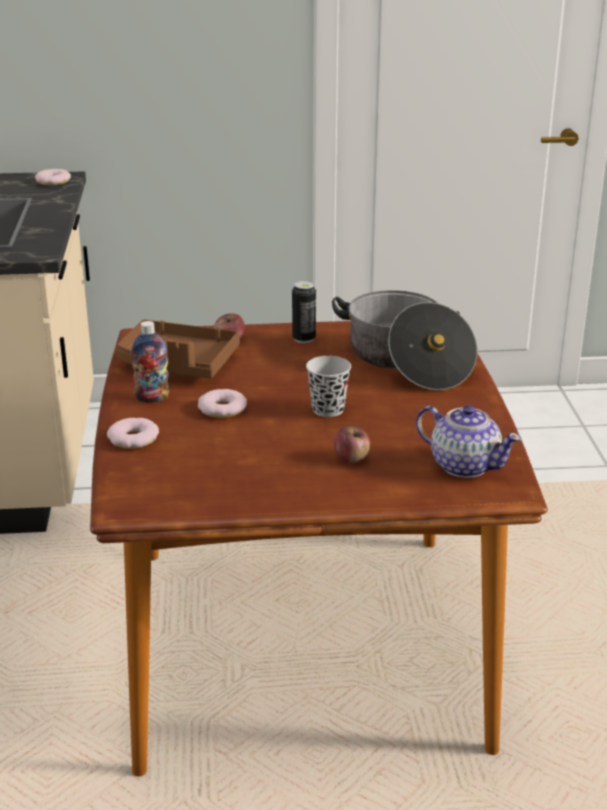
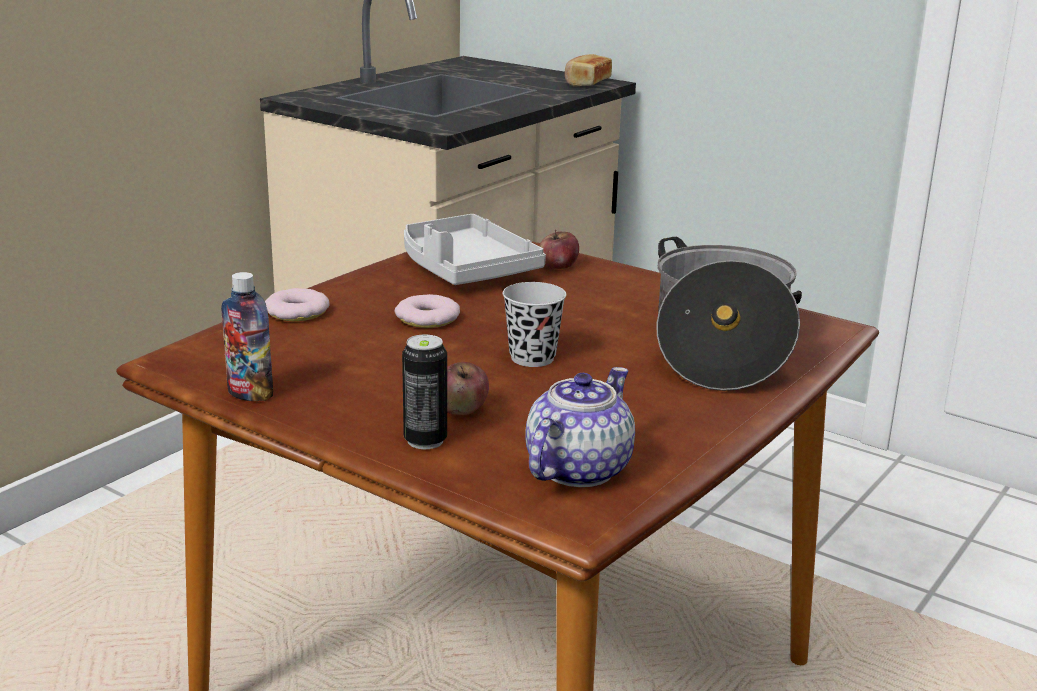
camera: 40 degrees right, 5 degrees down
donut [35,169,71,185] -> bread [565,54,612,87]
brown tray [116,320,240,378] -> grey tray [404,214,546,285]
bottle [131,321,170,402] -> bottle moved to [221,272,273,401]
can [292,281,316,343] -> can moved to [402,334,447,449]
teapot [416,405,521,478] -> teapot turned 135 degrees counterclockwise [525,367,635,487]

